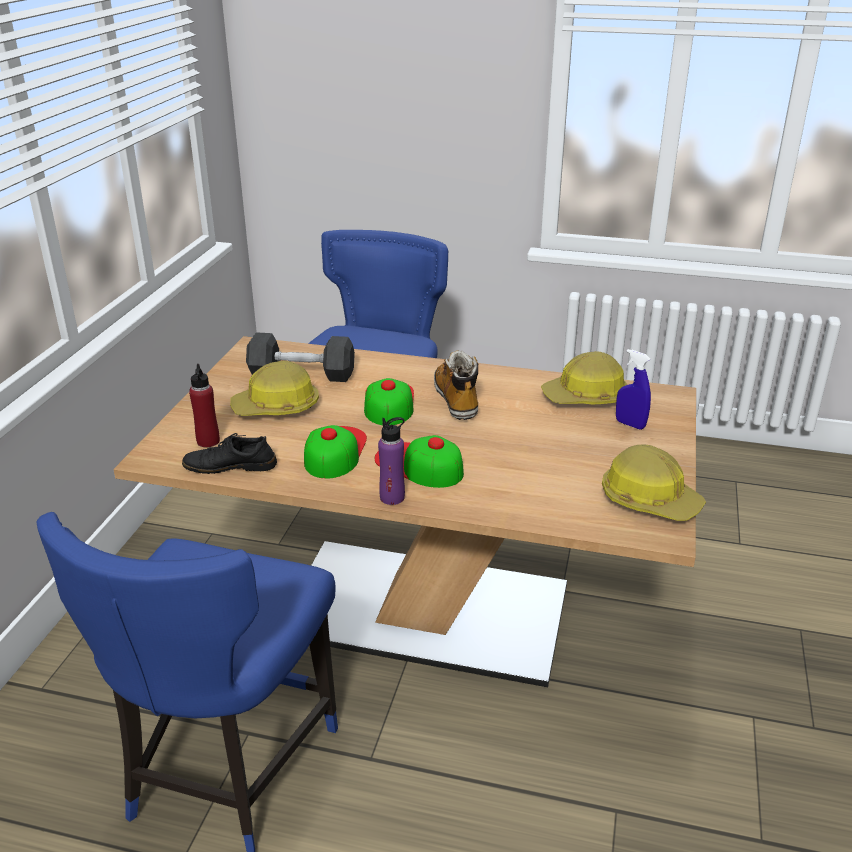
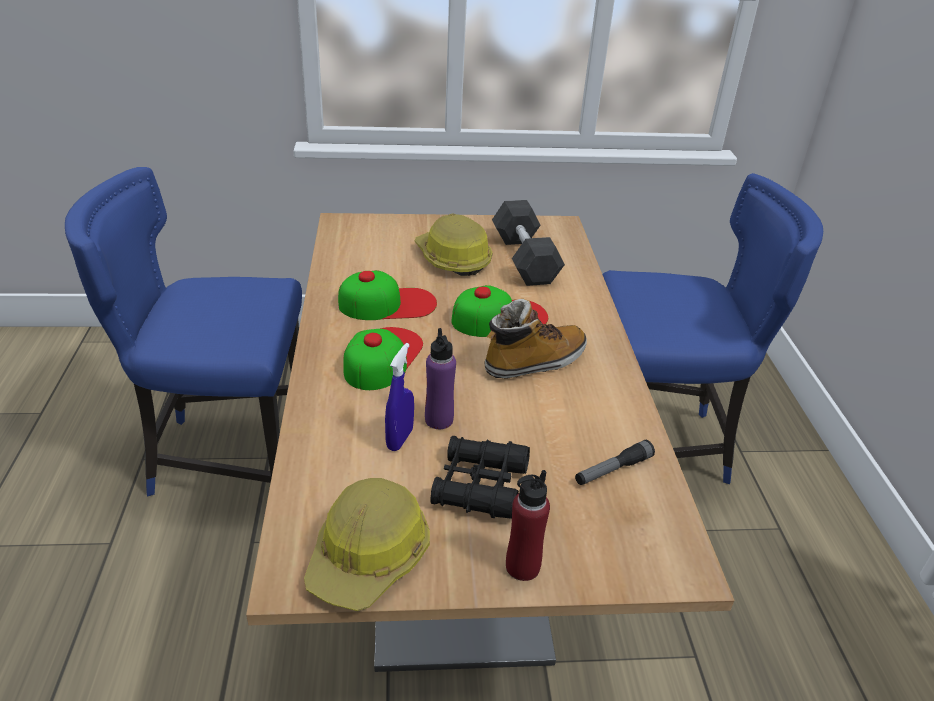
camera: 70 degrees right, 5 degrees up
black shoe [182,433,277,474] -> none
red bottle [189,364,220,447] -> red bottle moved to [506,470,550,581]
purple bottle [378,417,405,505] -> purple bottle moved to [425,328,456,429]
hard hat [541,351,627,404] -> flashlight [575,440,655,485]
blue spray bottle [616,349,651,430] -> blue spray bottle moved to [385,343,414,451]
none -> black binoculars [431,436,530,519]

